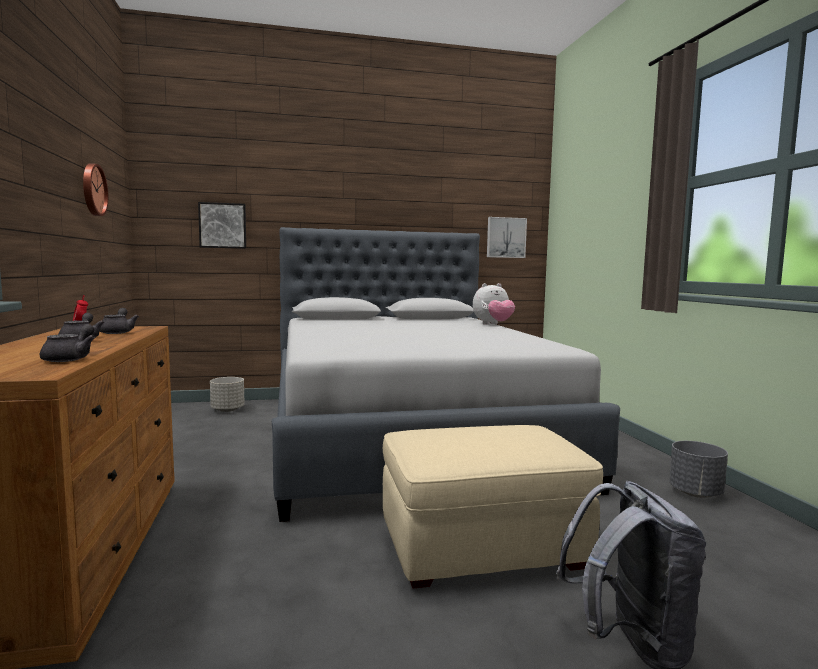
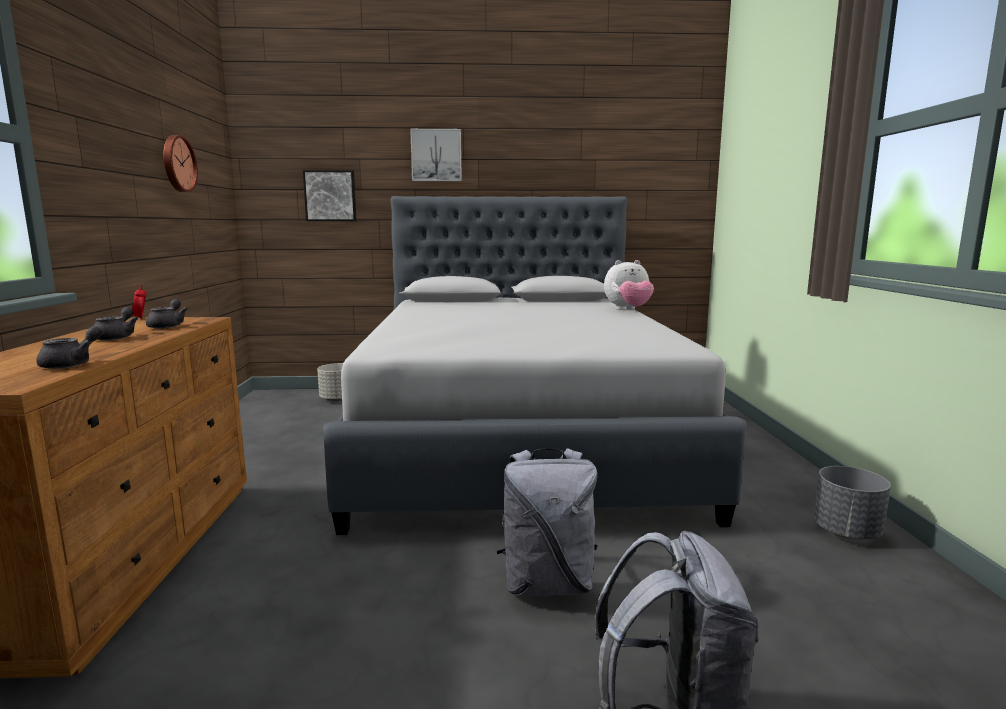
camera: 10 degrees right, 5 degrees up
beige ottoman [383,425,603,588] -> grey backpack [497,448,598,596]
picture [487,217,527,258] -> picture moved to [410,129,462,181]

